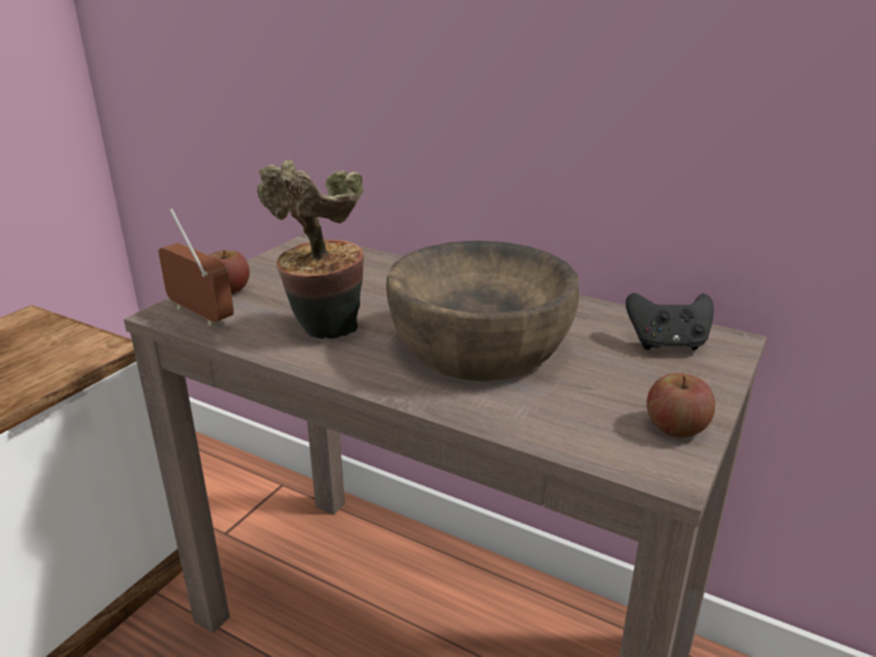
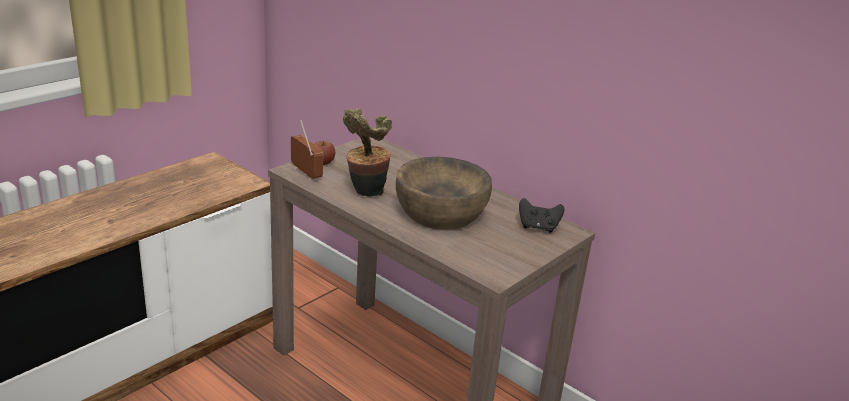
camera: 10 degrees right, 0 degrees up
apple [647,373,715,437] -> none

